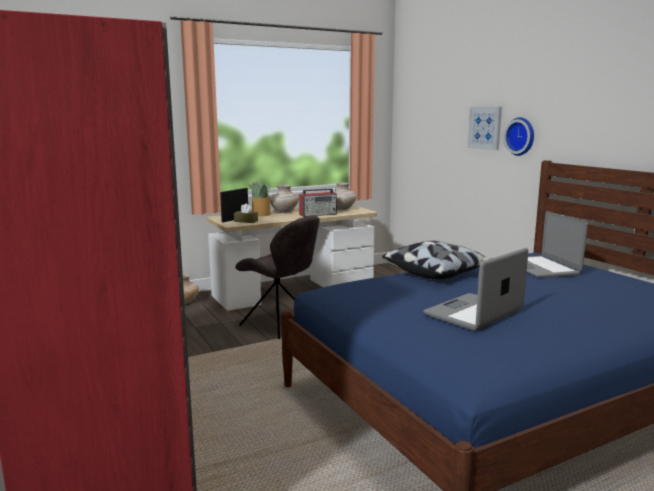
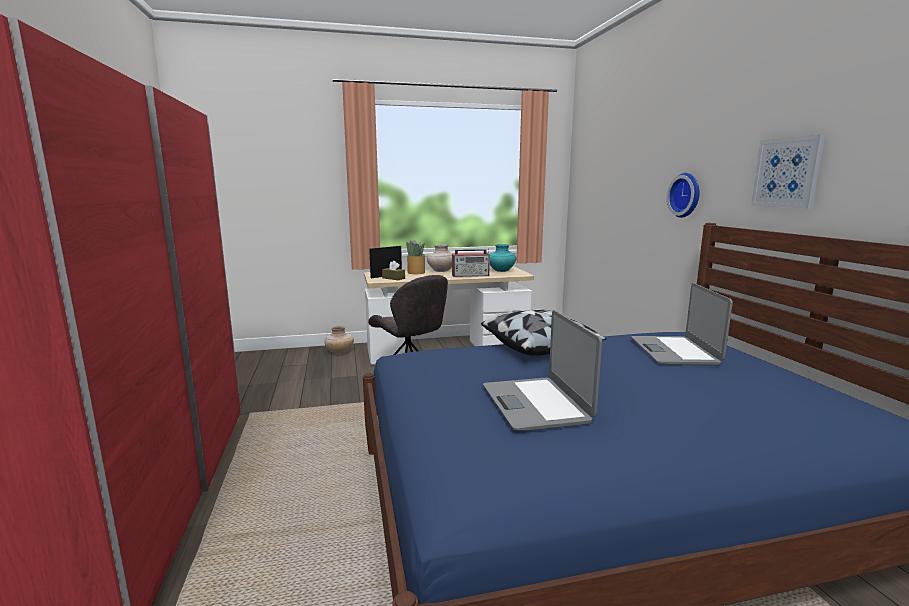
camera: 15 degrees right, 0 degrees up
beige vase [333,183,357,210] -> turquoise vase [490,244,516,272]
laptop [423,248,528,331] -> laptop turned 75 degrees counterclockwise [483,310,602,431]
picture [467,107,502,150] -> picture moved to [751,134,825,208]

